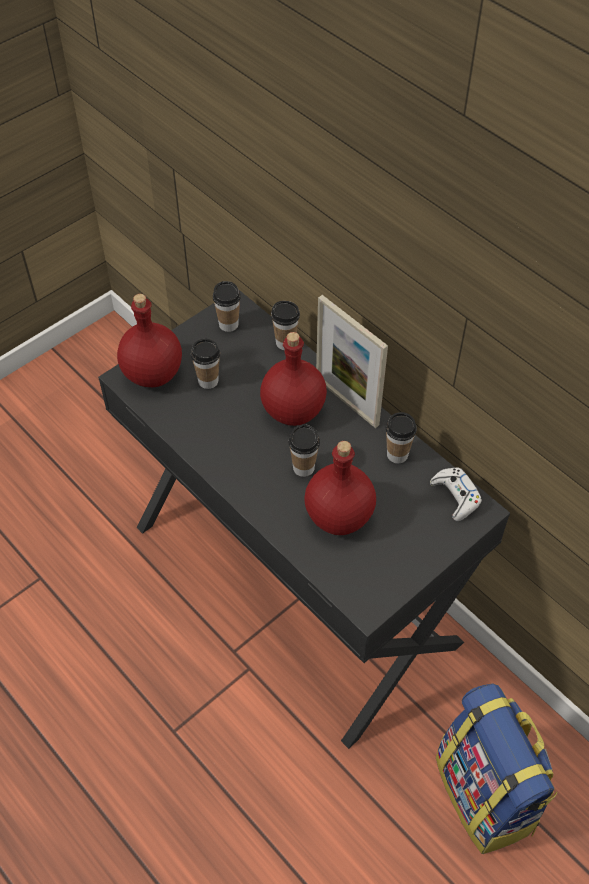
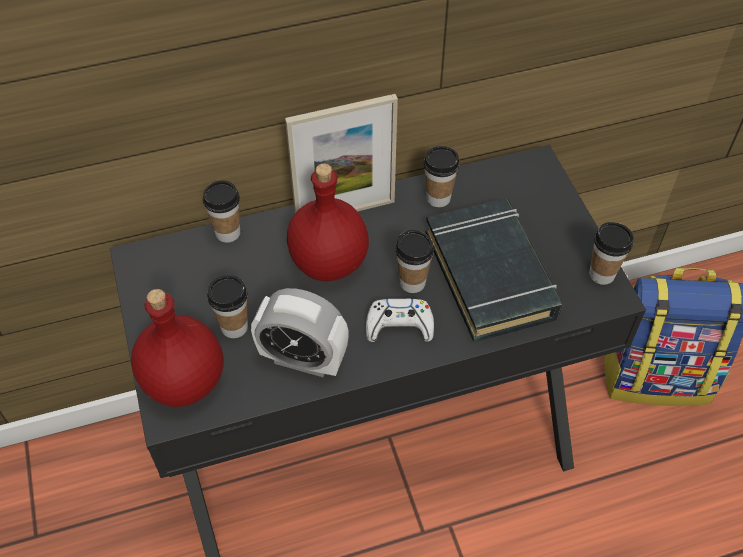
camera: 65 degrees left, 0 degrees up
cup [213,281,241,332] -> cup moved to [589,222,633,285]
red bottle [304,441,376,535] -> black book [425,198,563,342]
white game controller [430,468,482,521] -> white game controller moved to [366,299,434,342]
none -> alarm clock [251,288,349,377]

